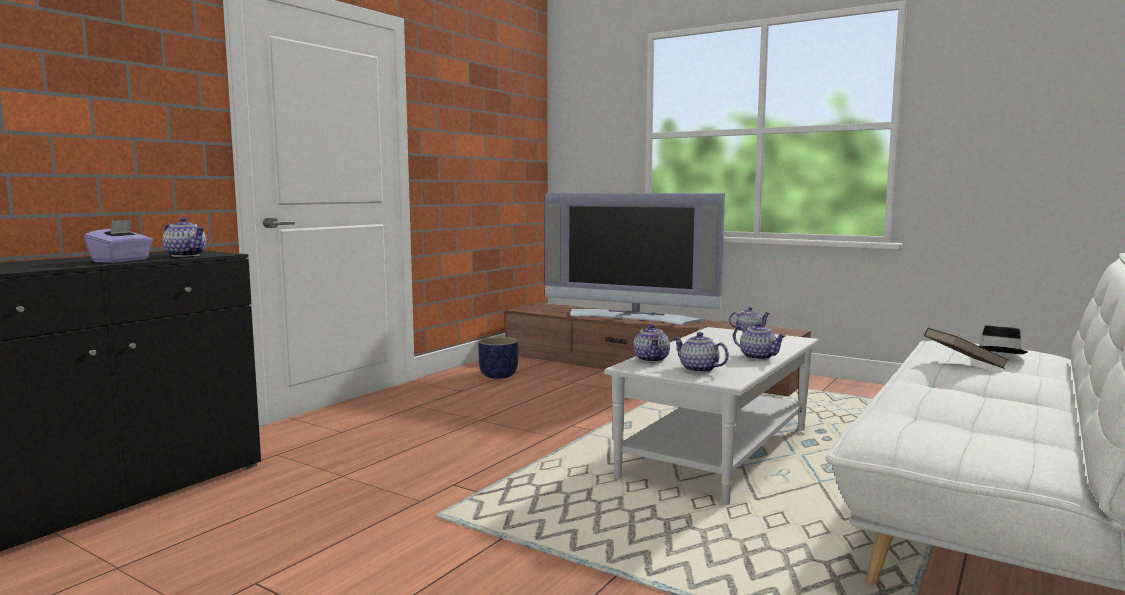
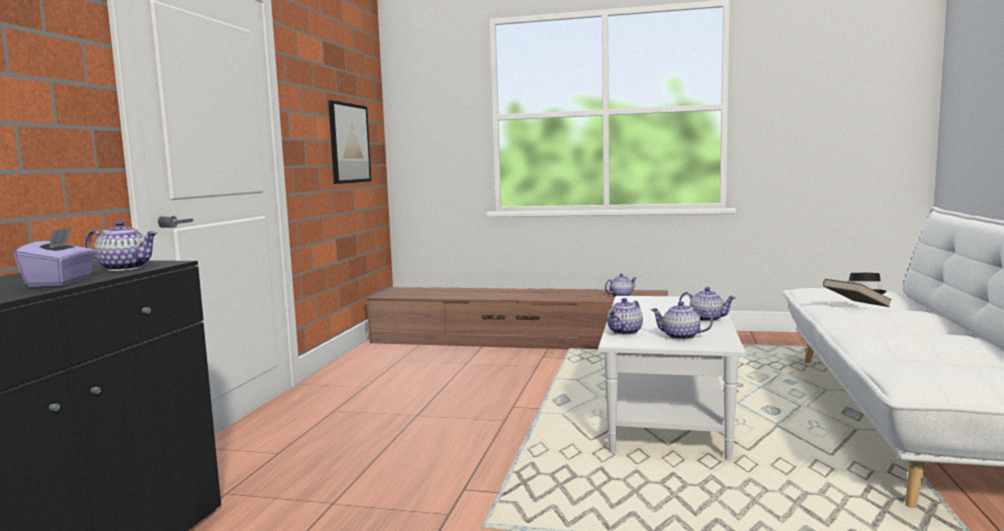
camera: 20 degrees left, 0 degrees up
planter [478,337,518,379] -> none
television [545,193,725,325] -> none
teapot [633,324,670,362] -> teapot turned 60 degrees clockwise [607,298,643,335]
none -> picture [328,100,371,184]

